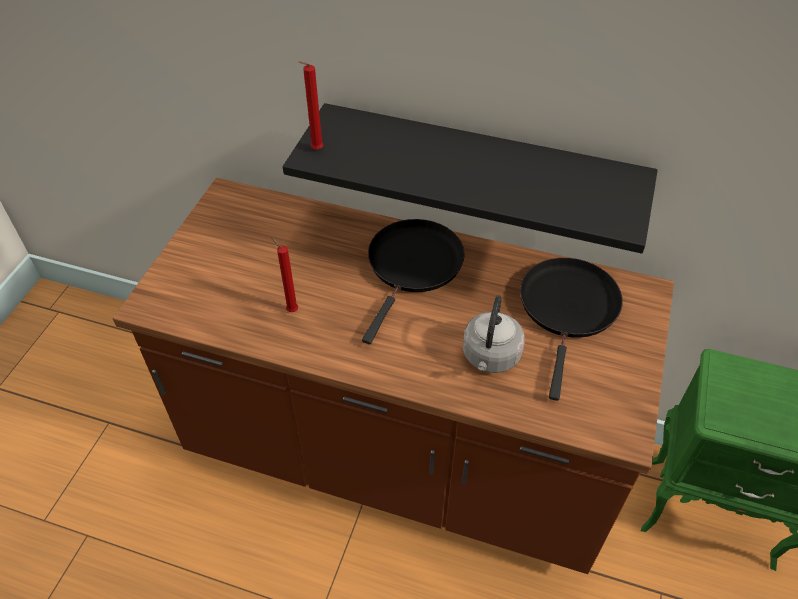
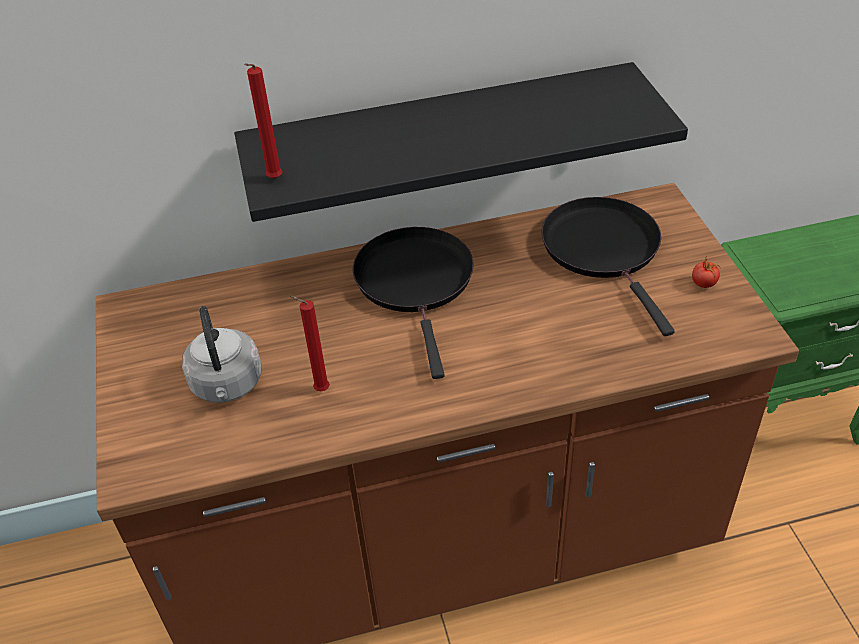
camera: 30 degrees left, 5 degrees down
grey kettle [463,295,525,373] -> grey kettle moved to [182,306,261,403]
none -> tomato [692,255,720,288]

